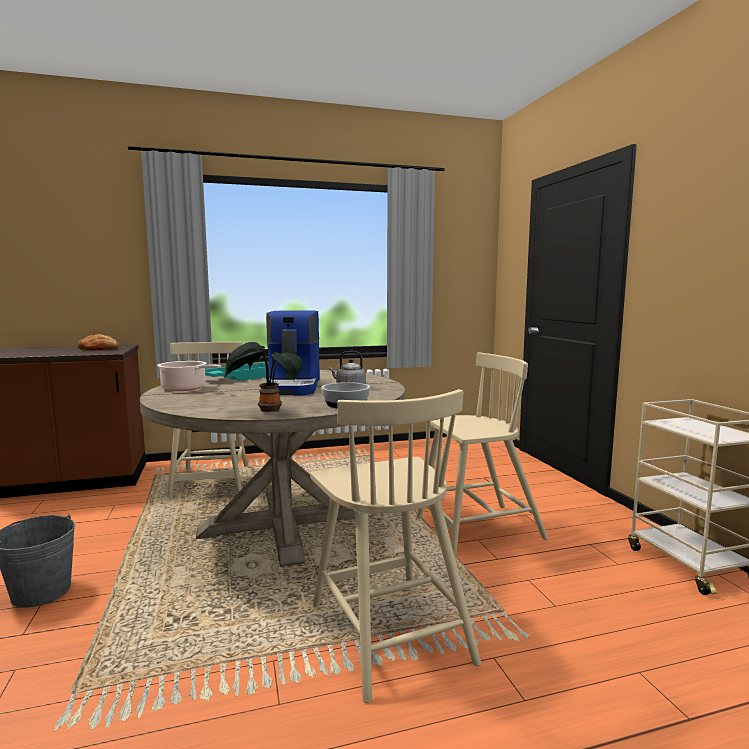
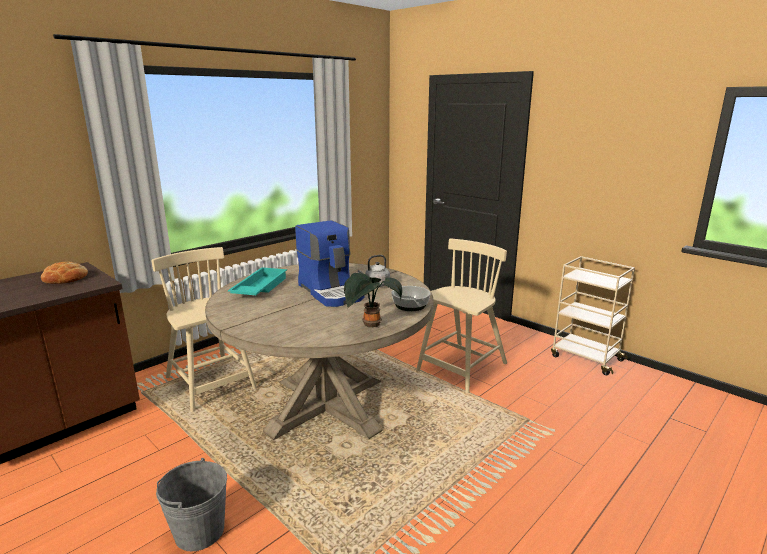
camera: 30 degrees left, 10 degrees up
cooking pot [157,361,221,391] -> none
beige chair [310,389,481,703] -> none

